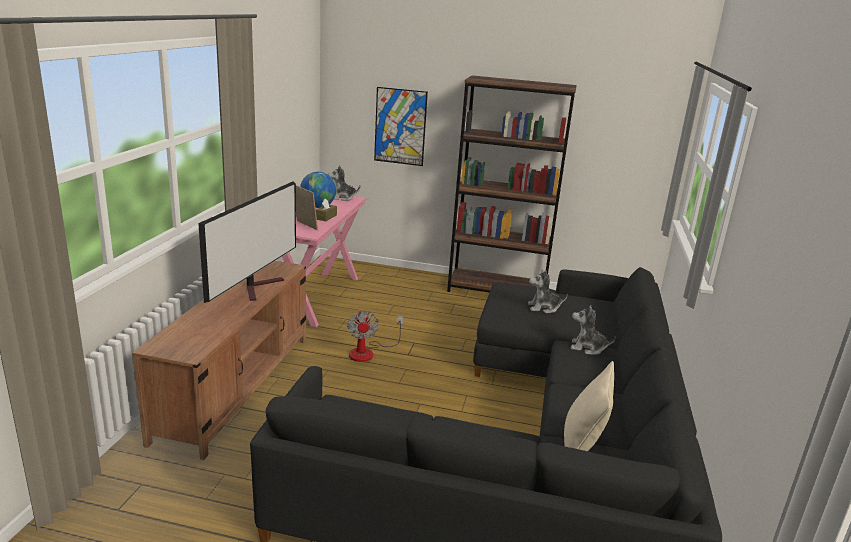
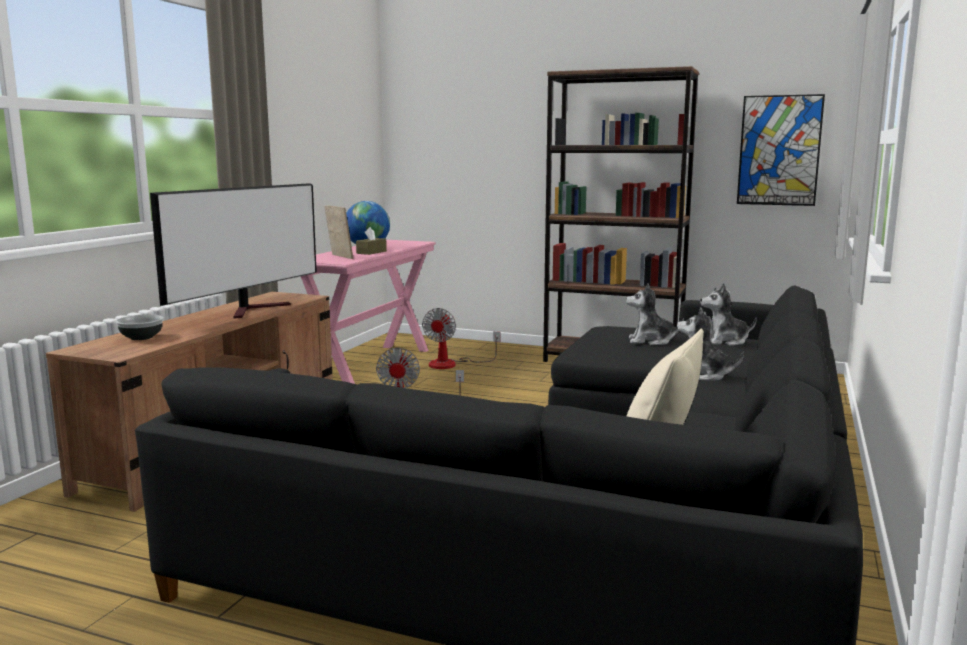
camera: 10 degrees right, 10 degrees down
plush toy [328,166,360,201] -> plush toy moved to [700,283,757,346]
picture [374,87,428,166] -> picture moved to [737,94,825,206]
none -> bowl [116,315,164,340]
none -> fan [422,308,500,369]

